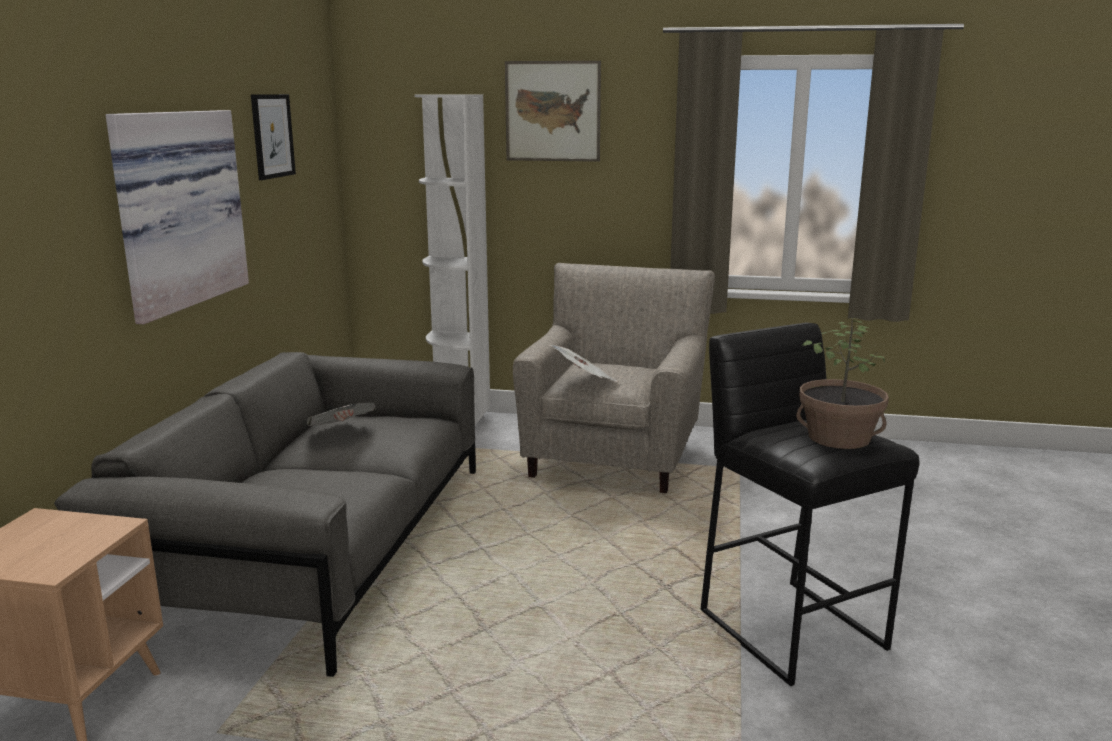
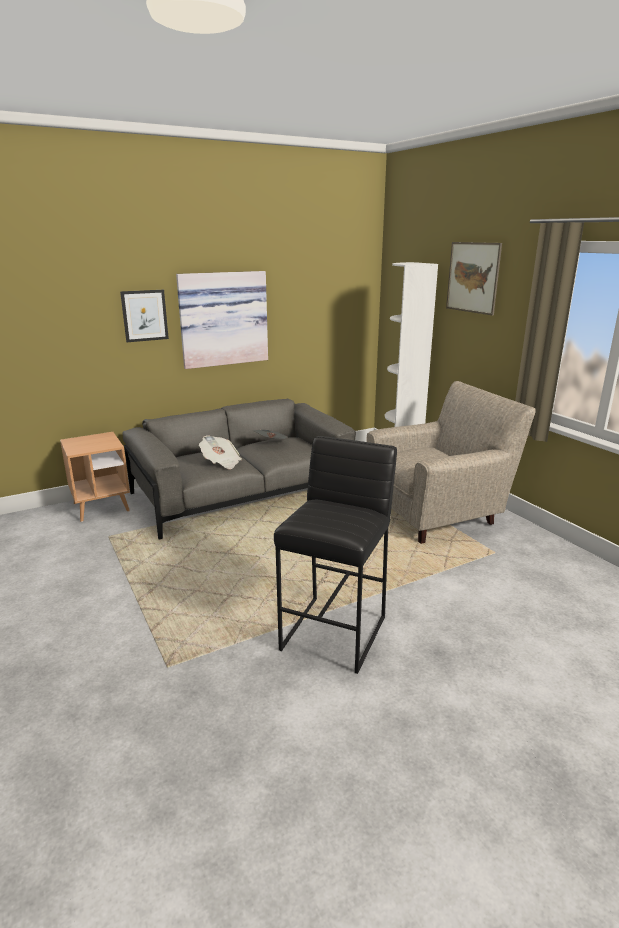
camera: 50 degrees right, 5 degrees up
picture [251,94,296,180] -> picture moved to [120,290,169,342]
newspaper [550,345,619,382] -> newspaper moved to [199,435,242,469]
potted plant [796,317,889,449] -> none

